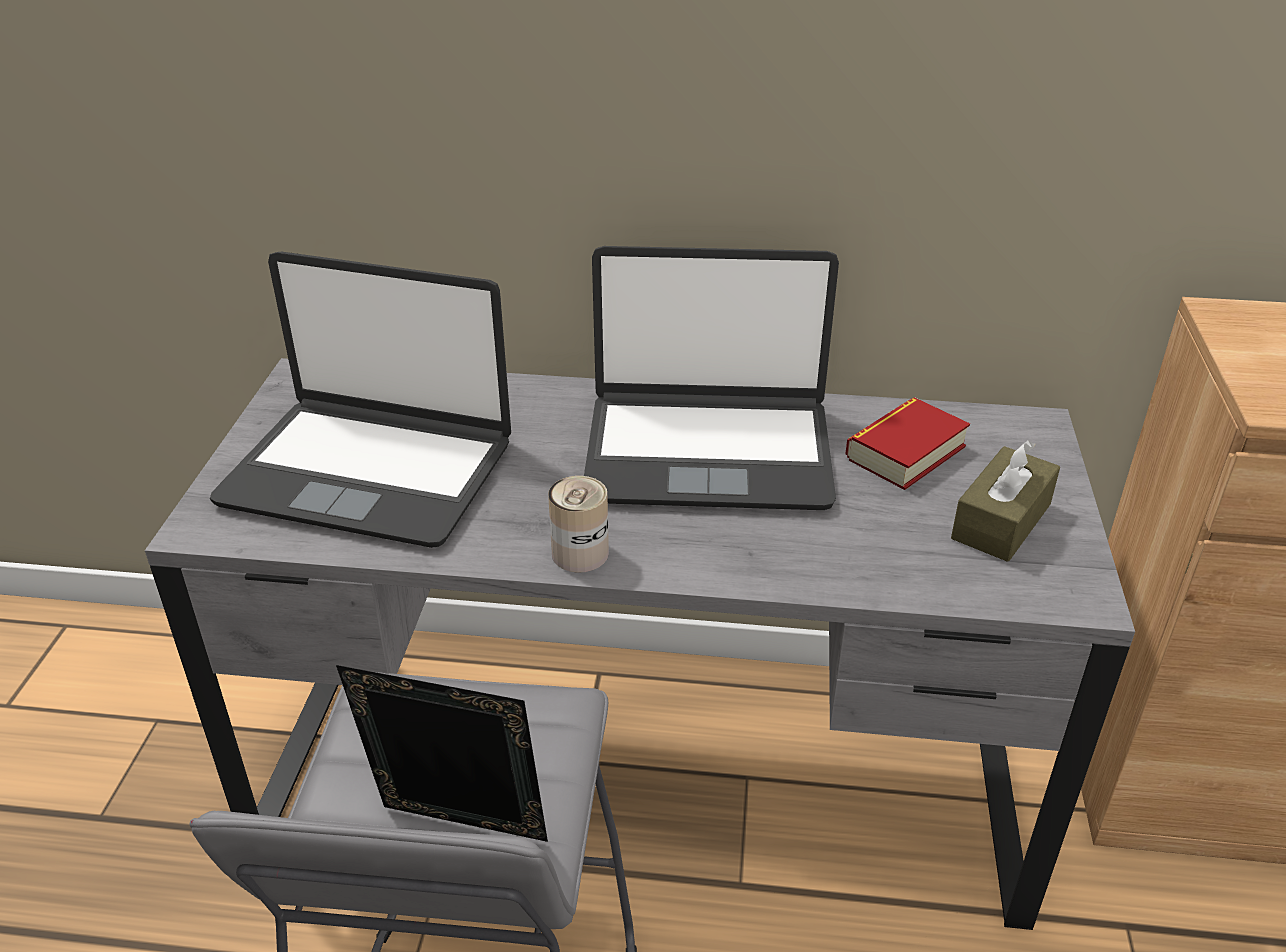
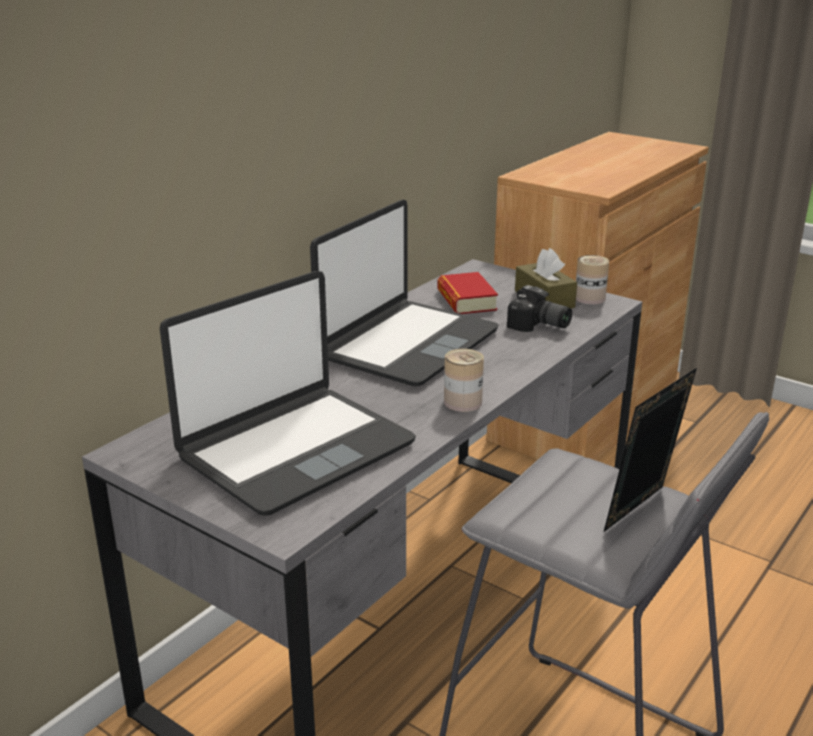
camera: 60 degrees left, 10 degrees down
none -> camera [507,285,572,332]
none -> can [576,255,609,305]

